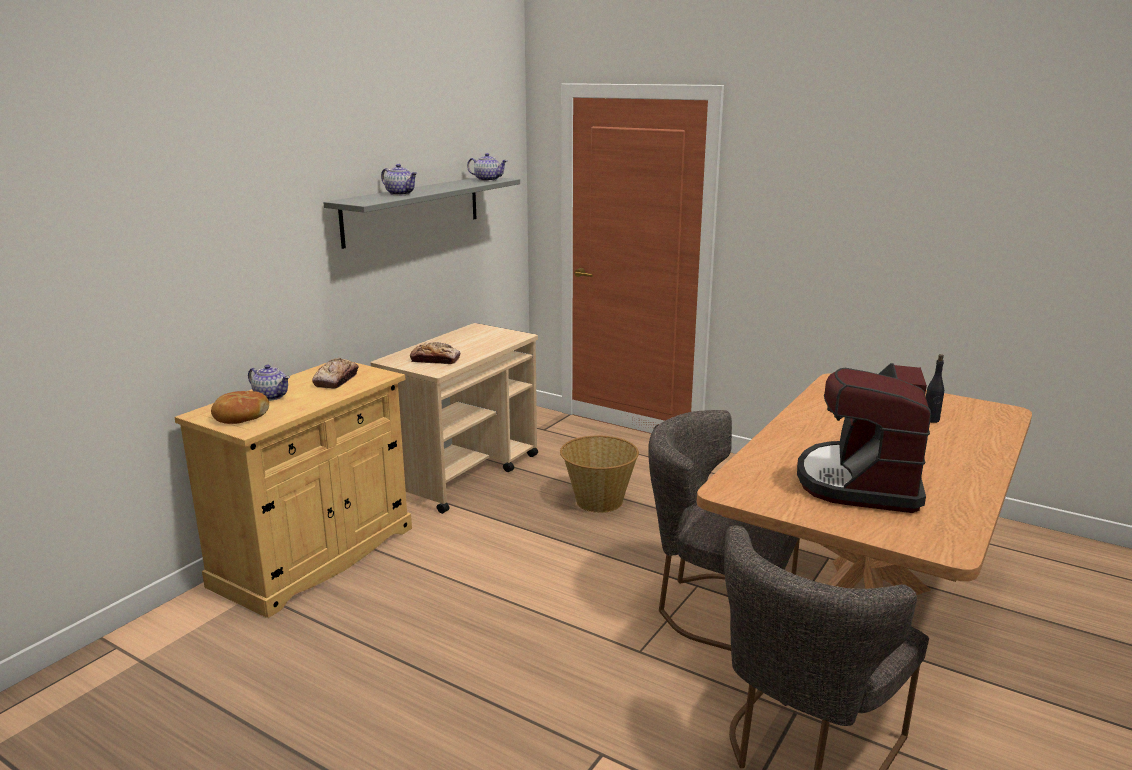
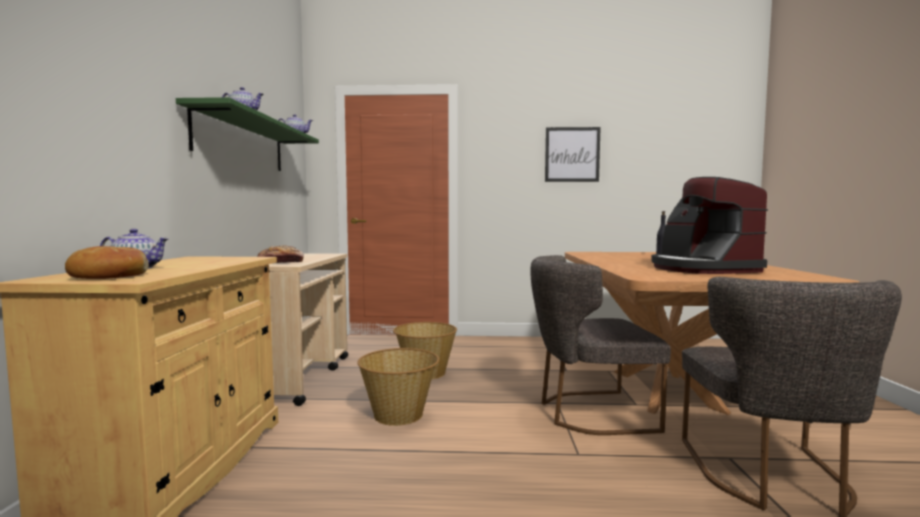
camera: 30 degrees left, 15 degrees down
bread [312,358,359,389] -> none
grey shelf [323,177,520,249] -> green shelf [176,97,319,171]
none -> basket [358,348,439,426]
none -> picture [545,127,601,182]

